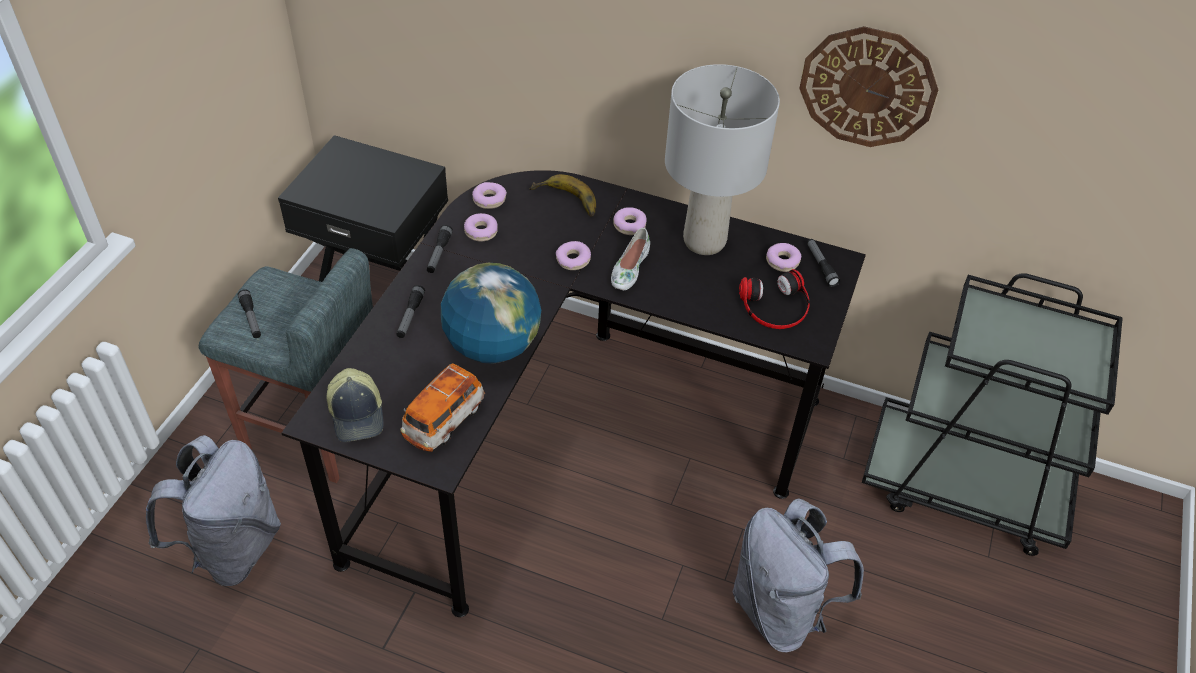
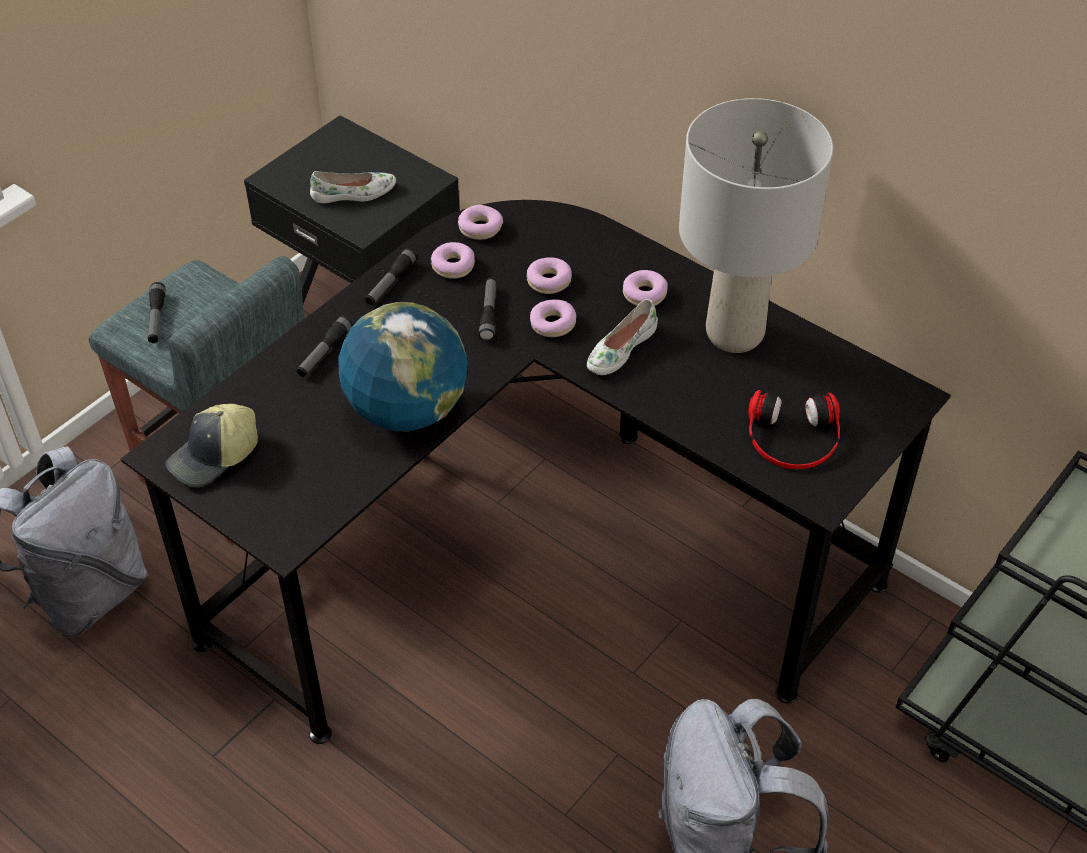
camera: 20 degrees right, 0 degrees up
cap [327,368,384,442] -> cap turned 45 degrees clockwise [165,404,258,488]
toy car [400,363,485,452] -> none
banana [530,174,596,217] -> none
donut [766,243,801,272] -> donut moved to [527,257,572,294]
wall clock [799,26,938,147] -> none
flashlight [807,239,840,287] -> flashlight moved to [478,278,496,342]
none -> white shoe [310,171,396,203]

